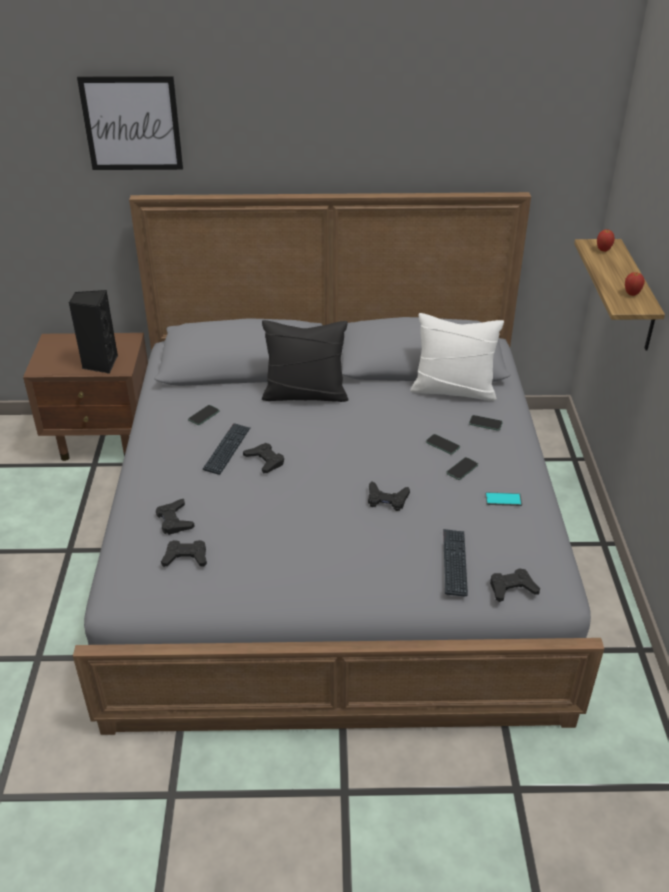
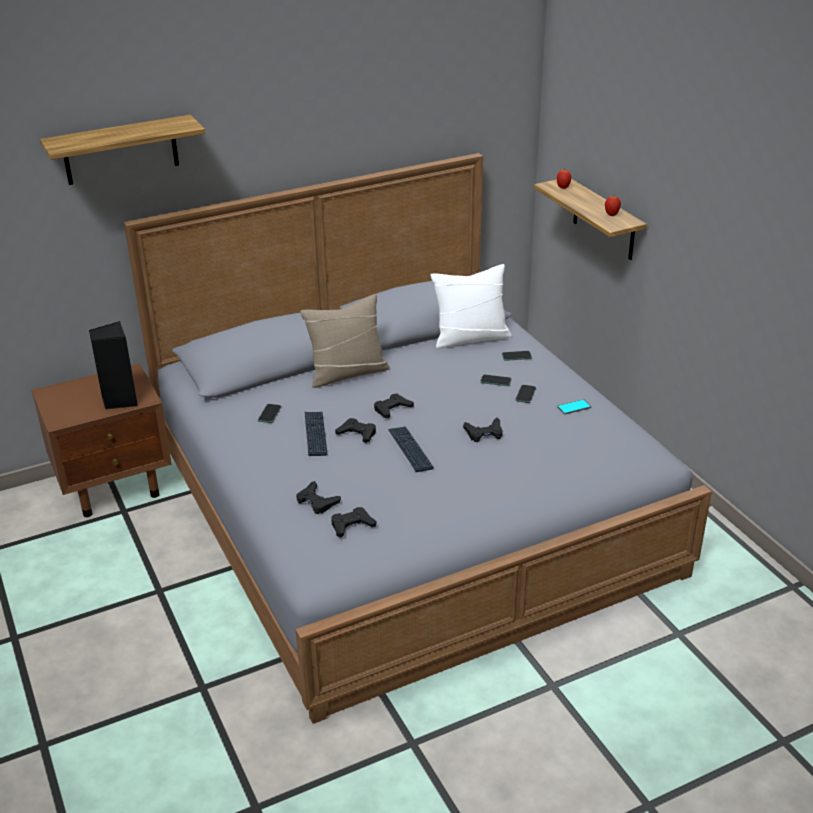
camera: 25 degrees left, 5 degrees down
picture [77,76,183,170] -> shelf [40,115,205,185]
black pillow [262,320,348,402] -> beige pillow [300,294,390,388]
keyboard [443,529,468,596] -> keyboard moved to [388,426,434,472]
black game controller [490,568,540,602] -> black game controller moved to [374,394,414,418]

